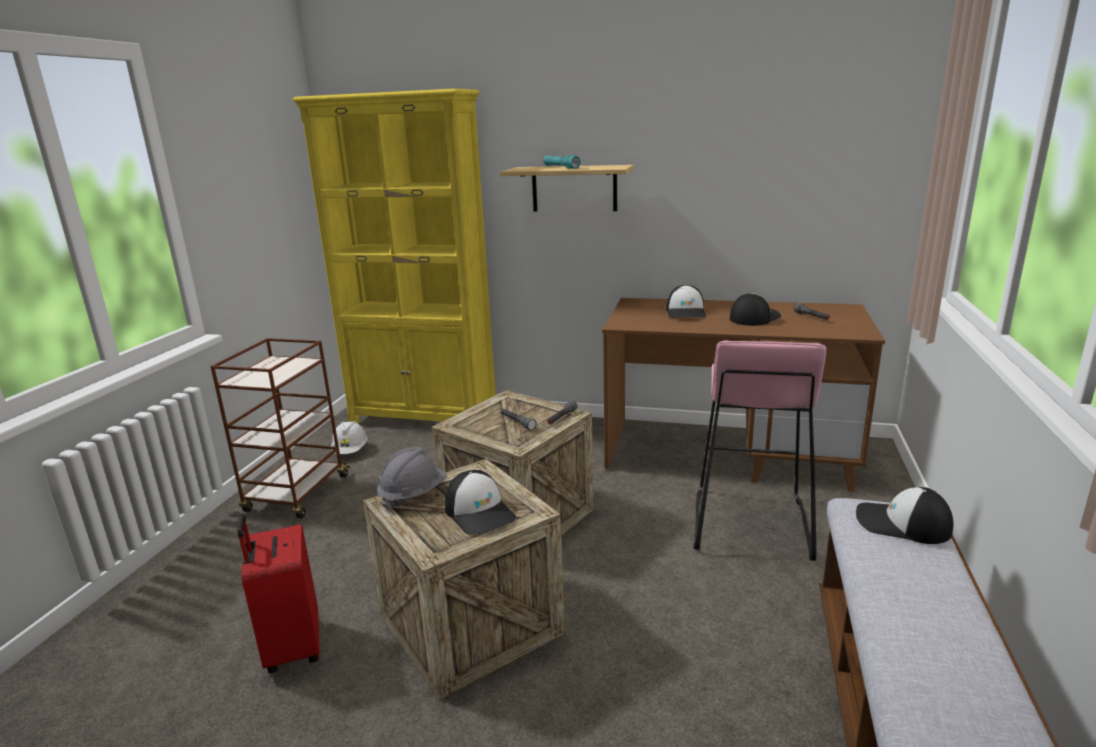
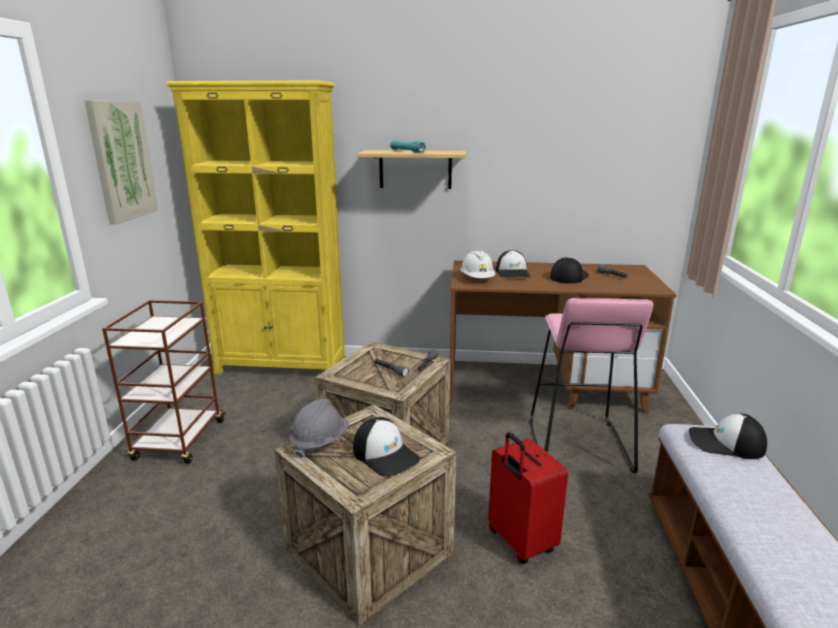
camera: 10 degrees left, 0 degrees up
red suitcase [237,514,320,673] -> red suitcase moved to [488,432,568,564]
white hard hat [331,421,368,454] -> white hard hat moved to [461,250,495,278]
none -> picture [85,100,158,224]

